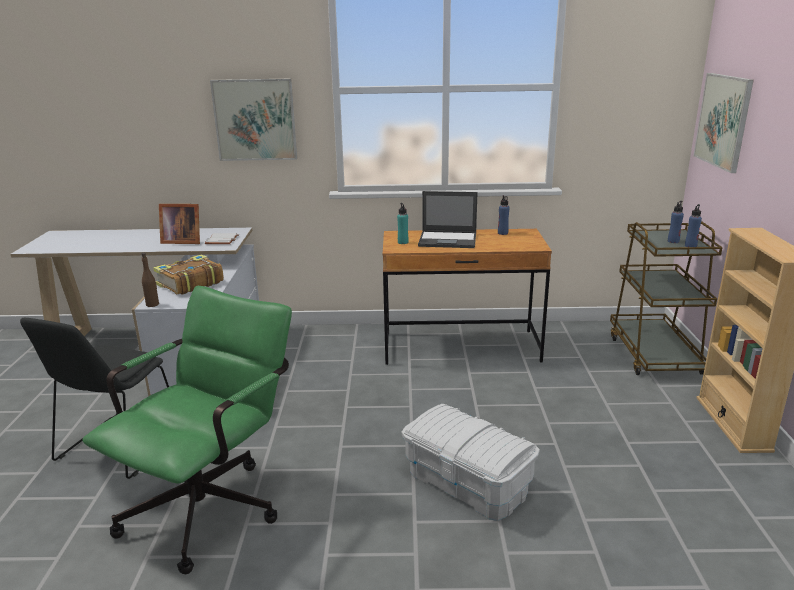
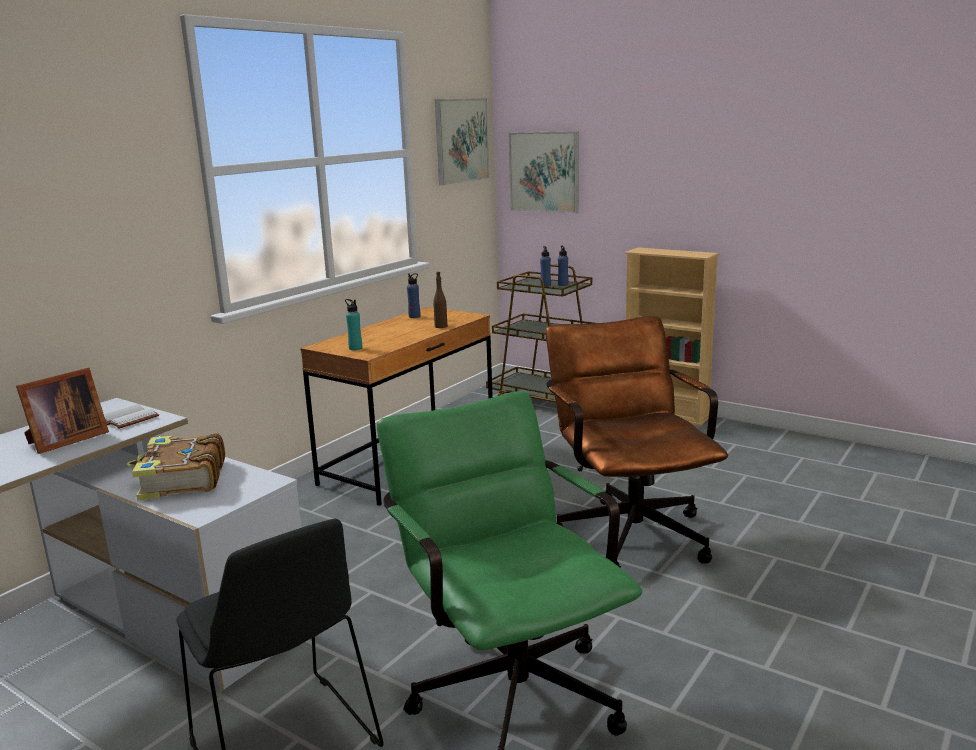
camera: 55 degrees left, 5 degrees down
brown bottle [142,253,159,307] -> brown bottle moved to [433,272,447,328]
picture [210,79,297,161] -> picture moved to [435,98,490,185]
white storage box [402,404,540,521] -> brown office chair [546,316,728,567]
laptop [418,191,478,248] -> none

